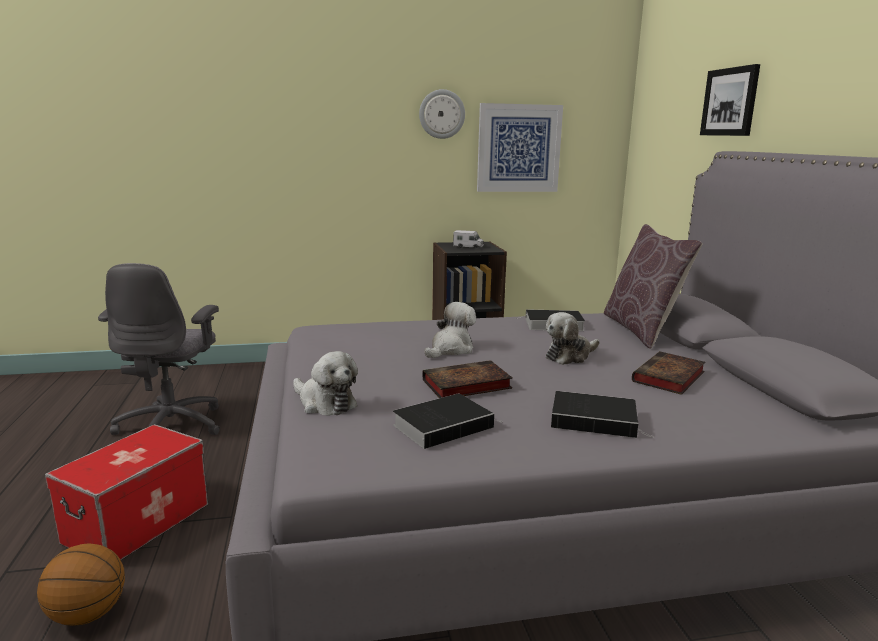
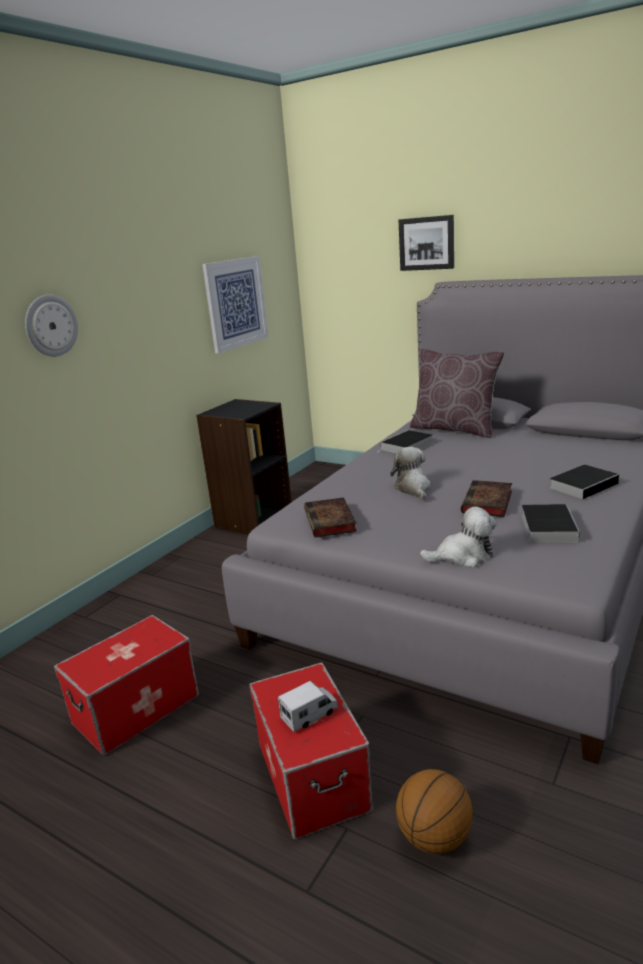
camera: 45 degrees left, 5 degrees up
grey office chair [98,263,220,435] -> storage box [54,615,199,756]
wall clock [419,89,465,139] -> wall clock moved to [25,295,78,357]
toy truck [453,230,484,249] -> toy truck moved to [278,681,338,733]
plush toy [546,312,599,365] -> none
book [632,351,706,395] -> book moved to [304,497,357,538]

